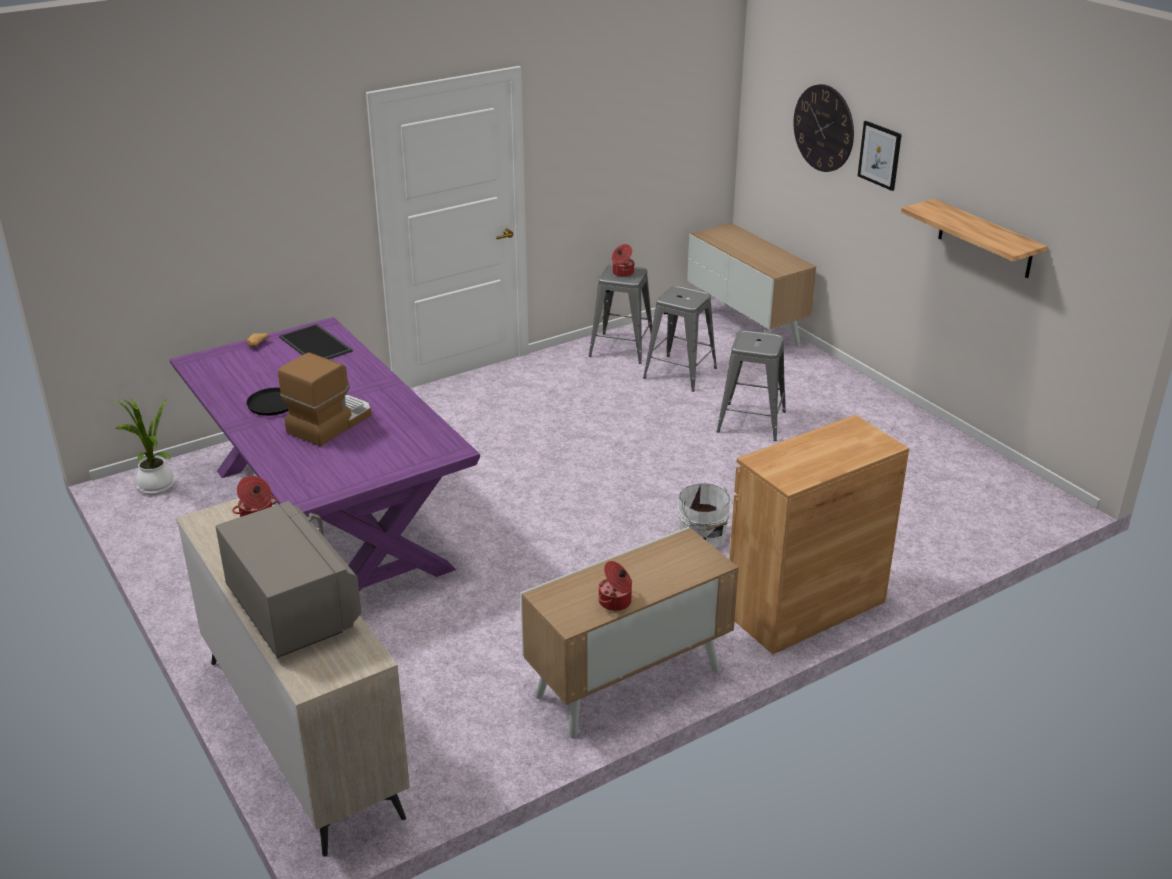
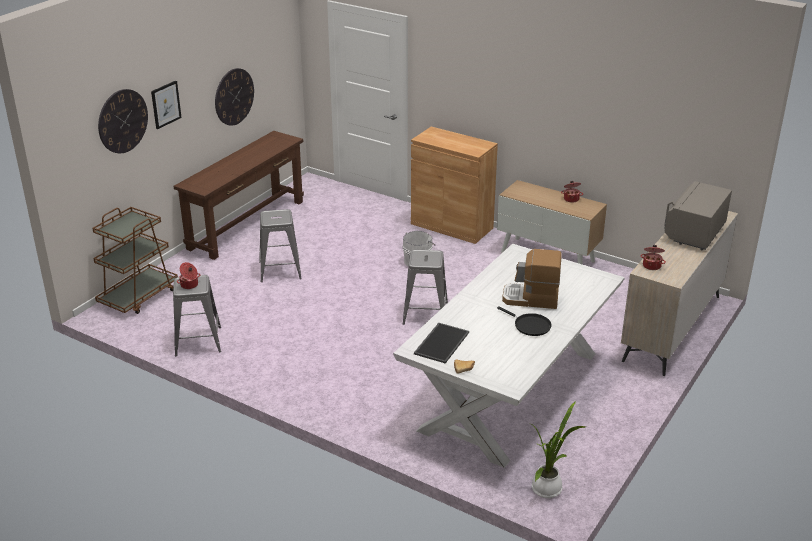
camera: 115 degrees left, 0 degrees up
purple dining table [169,317,480,592] -> white dining table [393,244,625,468]
grey stool [643,286,717,392] -> grey stool moved to [403,250,448,325]
cabinet [687,223,816,347] -> brown cart [93,207,178,314]
shelf [901,199,1047,278] -> wall clock [215,68,254,126]
none -> brown console table [173,131,304,260]

